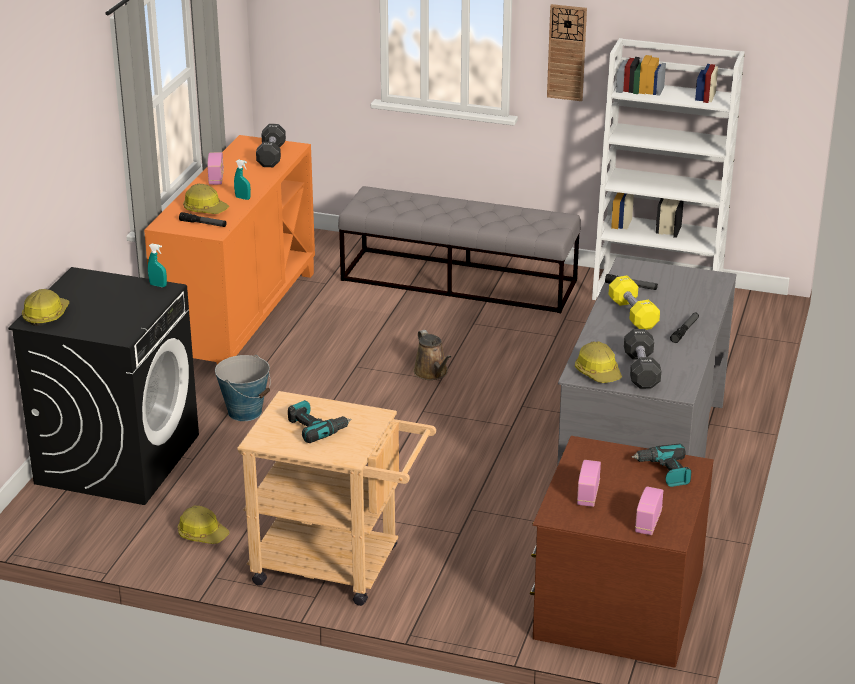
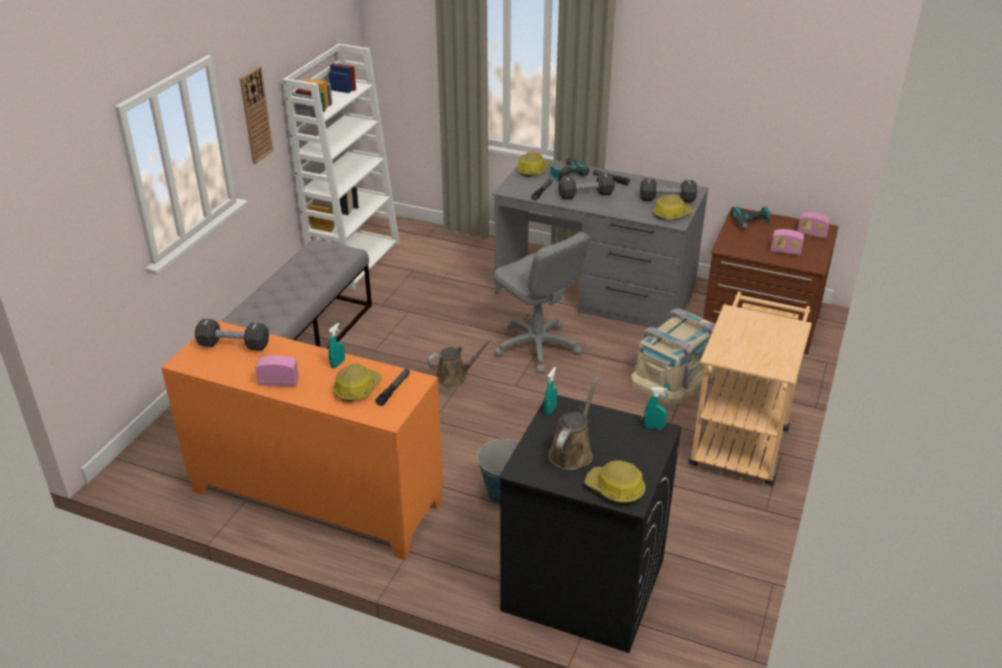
camera: 85 degrees left, 5 degrees up
hard hat [178,506,229,544] -> hard hat moved to [517,152,550,177]
power drill [288,400,352,443] -> power drill moved to [550,157,589,182]
yellow dumbbell [609,275,660,330] -> black dumbbell [558,173,615,200]
none -> grey office chair [493,232,590,373]
none -> brown watering can [548,377,599,470]
none -> beige storage box [630,308,717,404]
none -> turquoise spray bottle [644,387,667,429]

